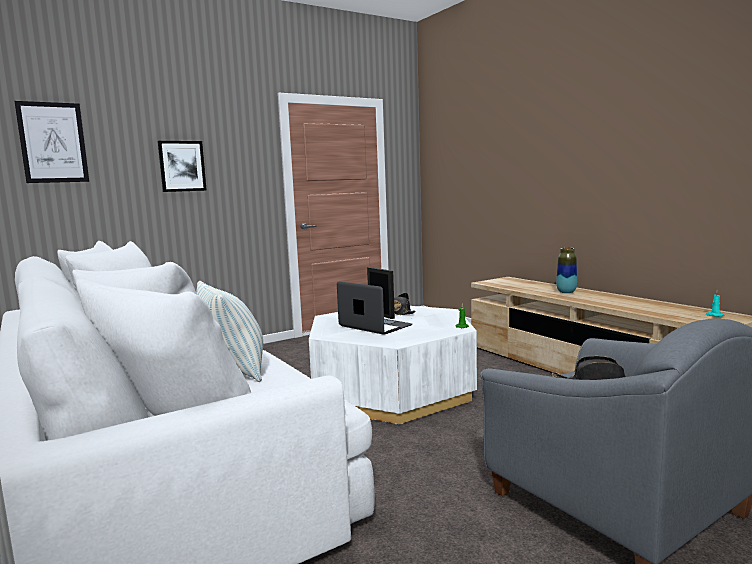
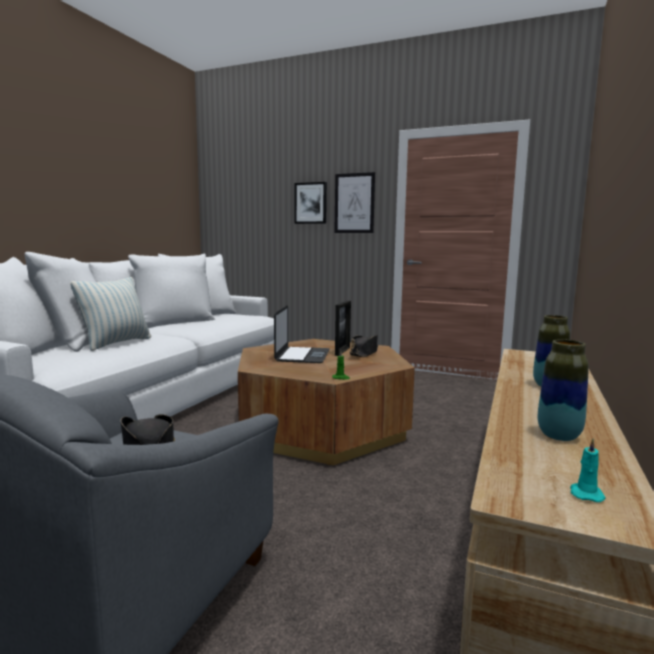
camera: 55 degrees right, 0 degrees up
picture [14,101,89,183] -> picture moved to [335,172,375,233]
white coffee table [309,306,477,424] -> brown coffee table [238,339,415,465]
none -> vase [538,339,589,441]

